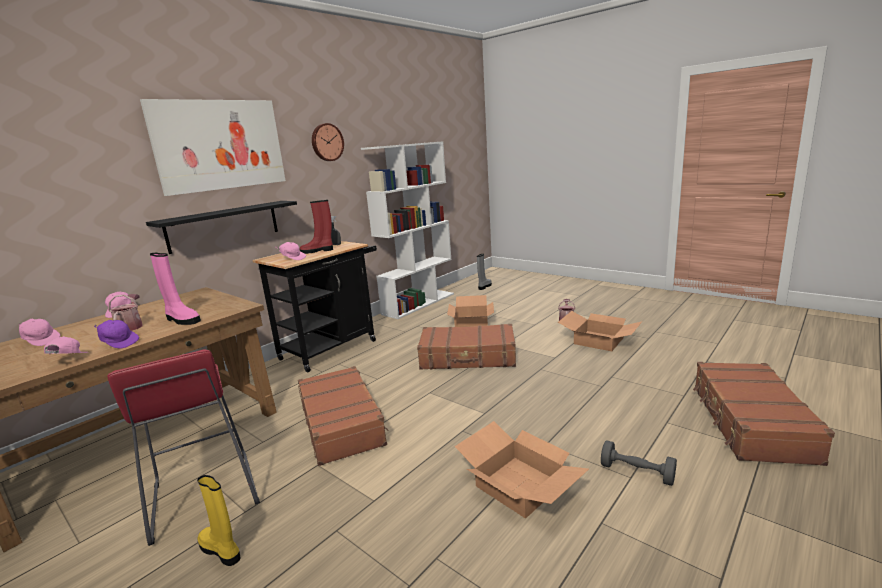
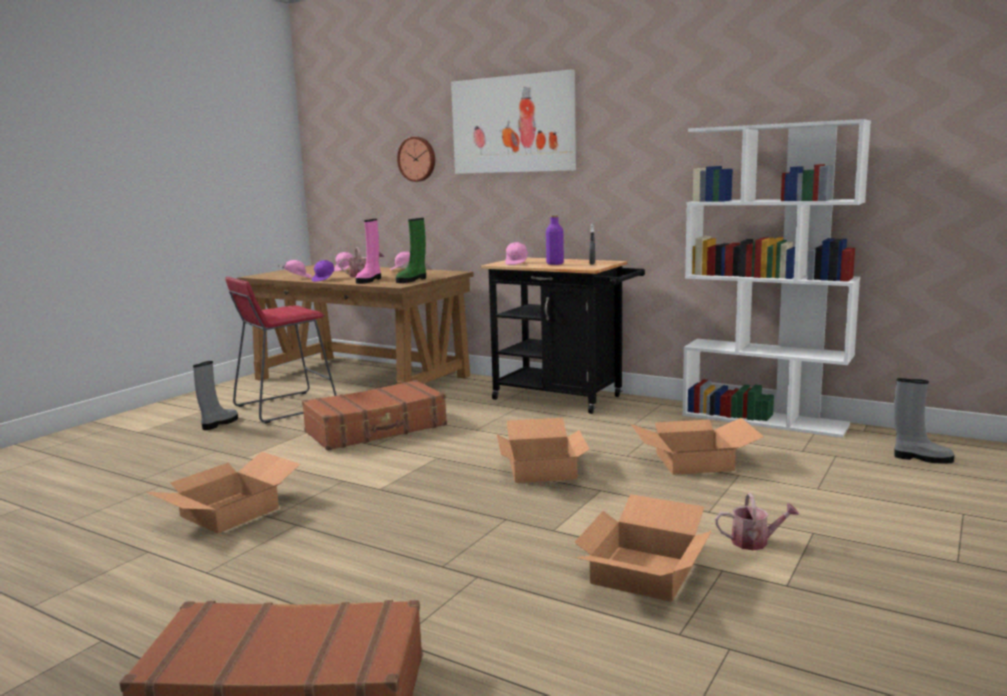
camera: 80 degrees right, 5 degrees down
black shelf [146,201,297,254] -> none
yellow boot [197,475,241,566] -> grey boot [193,361,238,430]
red boot [300,200,333,254] -> purple bottle [546,215,564,265]
wall clock [312,123,344,161] -> wall clock moved to [397,137,435,182]
brown suitcase [417,324,516,370] -> cardboard box [497,418,590,483]
grey dumbbell [601,440,677,486] -> none
none -> green boot [396,218,426,283]

